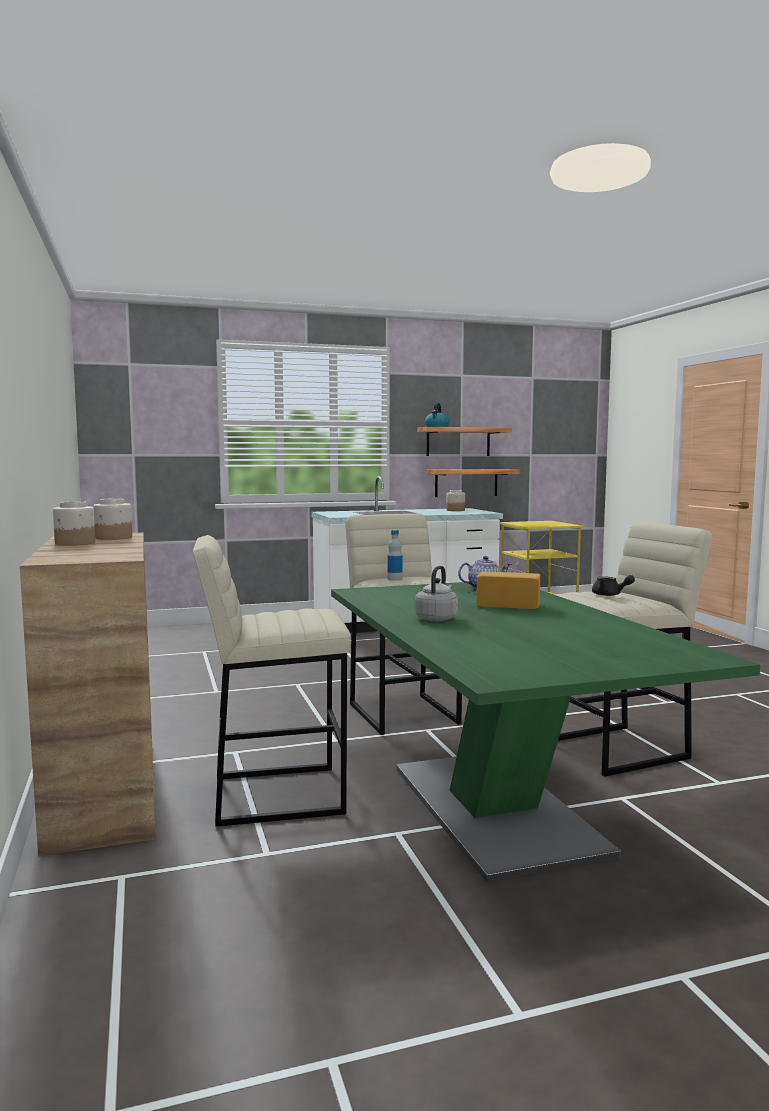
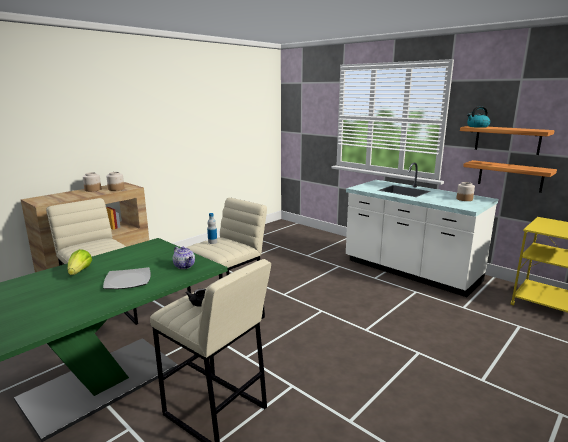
camera: 60 degrees right, 10 degrees up
grey kettle [415,566,458,621] -> lettuce [68,249,92,275]
bread [476,571,540,609] -> plate [103,267,151,289]

